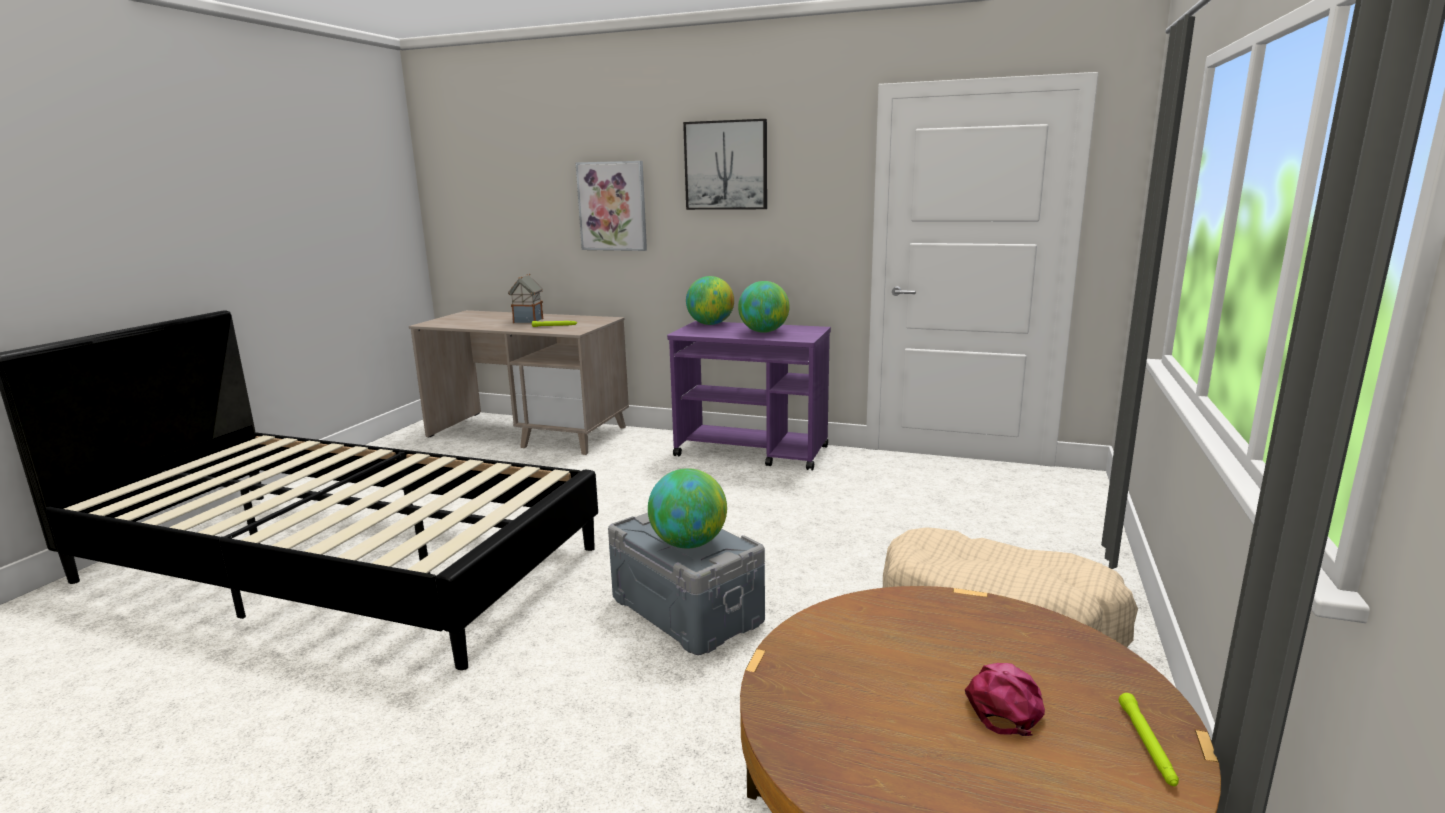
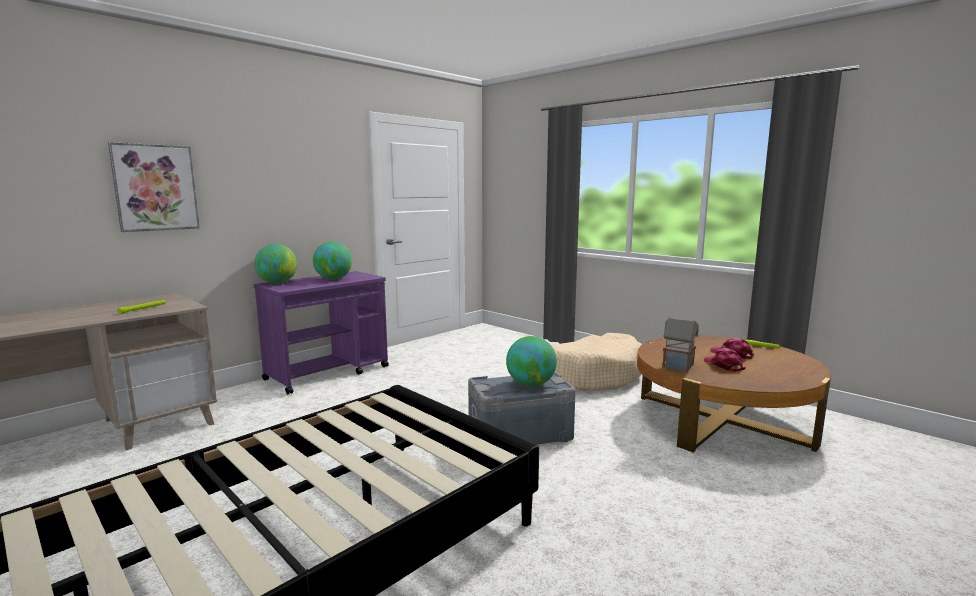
camera: 65 degrees left, 5 degrees down
toy house [508,274,543,323] -> toy house moved to [662,317,699,372]
picture [683,119,767,210] -> none
none -> pink cap [704,348,746,372]

